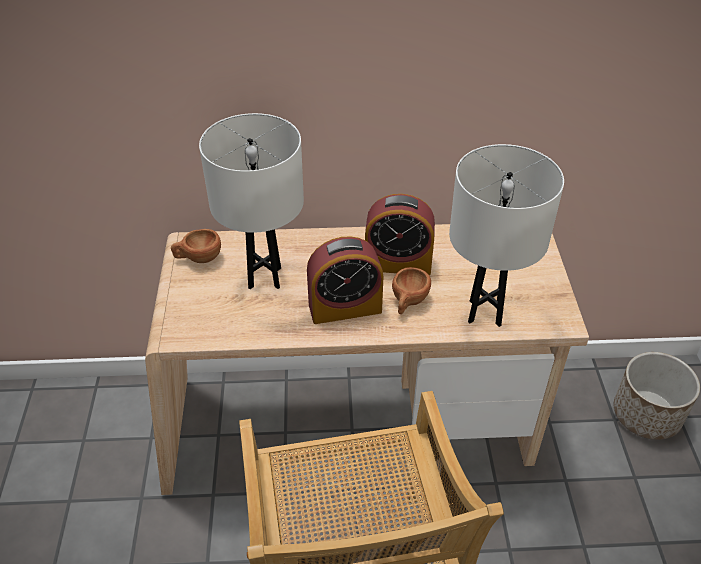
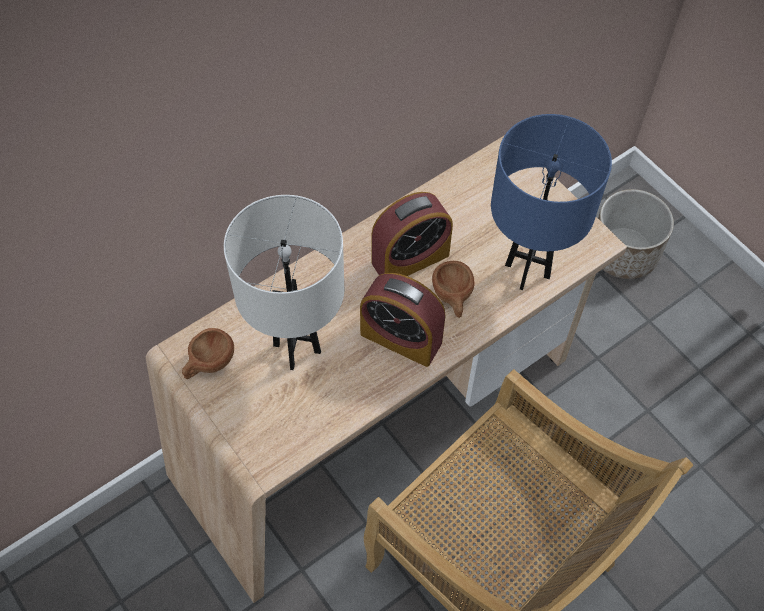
camera: 35 degrees left, 15 degrees up
alarm clock [307,236,383,324] -> alarm clock turned 75 degrees clockwise [360,273,445,367]
white table lamp [449,144,564,327] -> blue table lamp [491,114,612,290]

